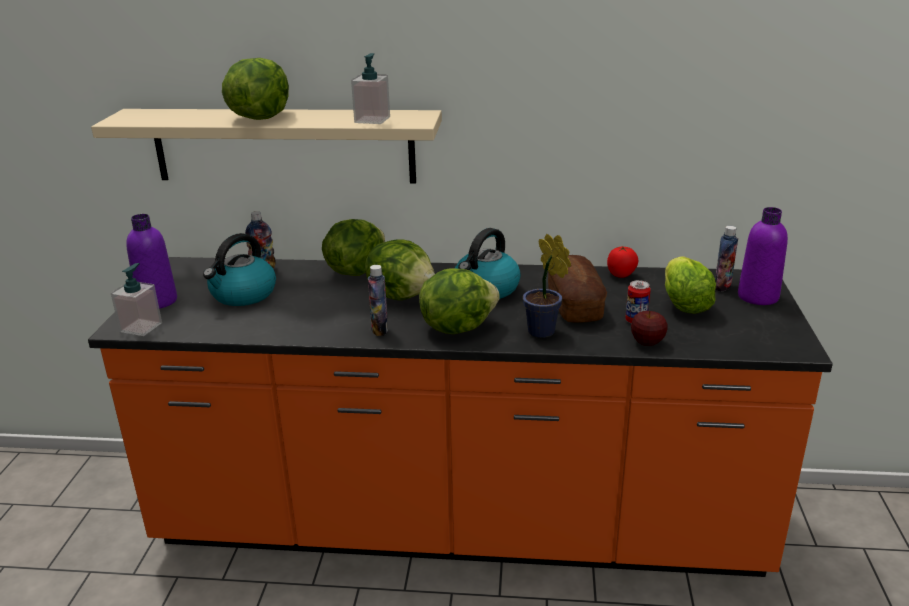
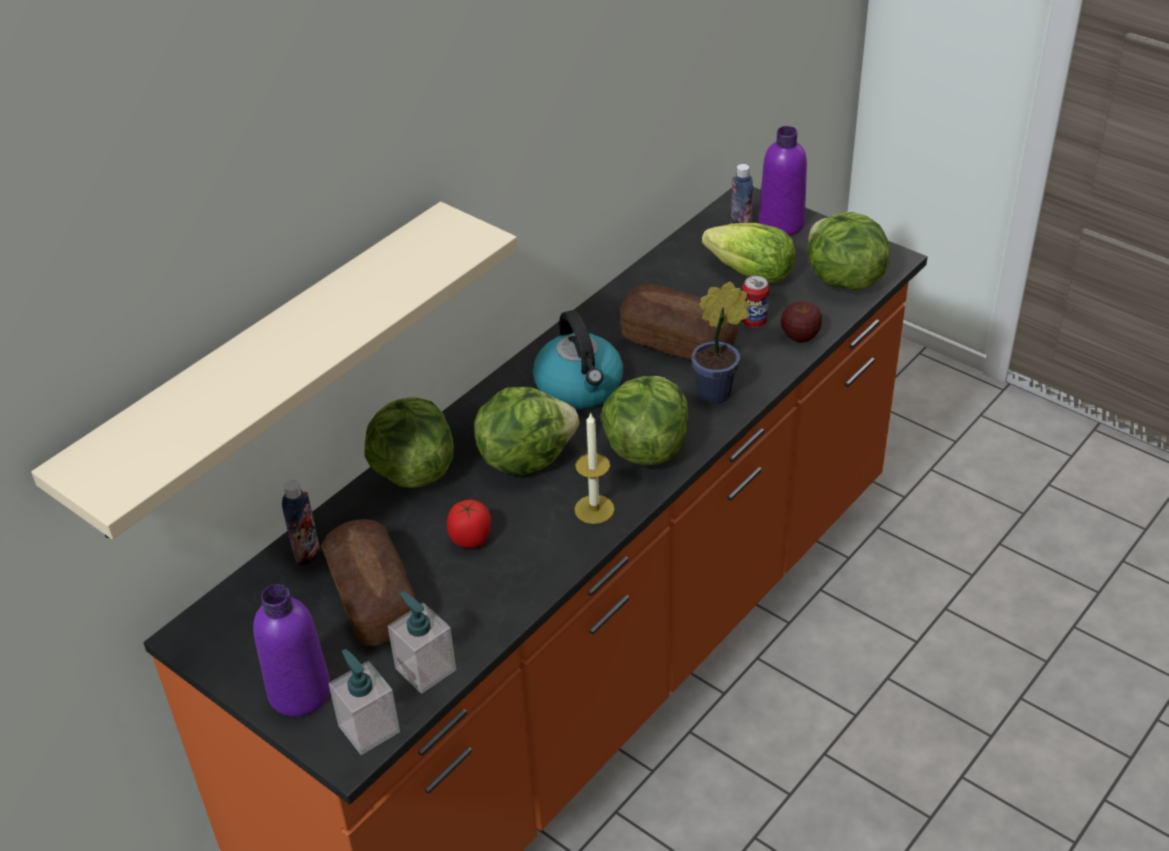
camera: 55 degrees left, 15 degrees up
kettle [203,233,276,306] -> bread [321,519,416,646]
lettuce [222,58,289,120] -> lettuce moved to [808,212,890,290]
soap dispenser [351,53,390,124] -> soap dispenser moved to [388,591,456,694]
bottle [368,265,388,336] -> candle [574,412,615,524]
tomato [607,247,638,278] -> tomato moved to [447,500,491,548]

